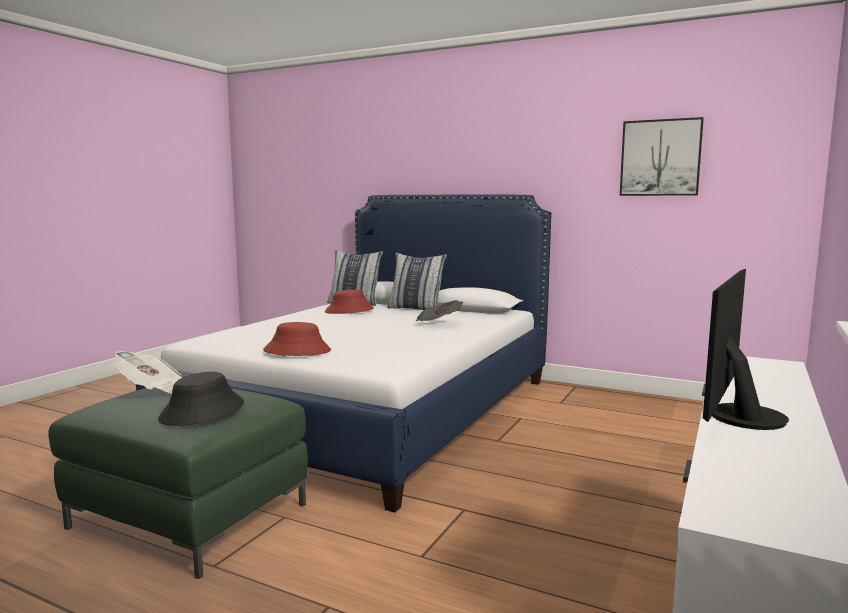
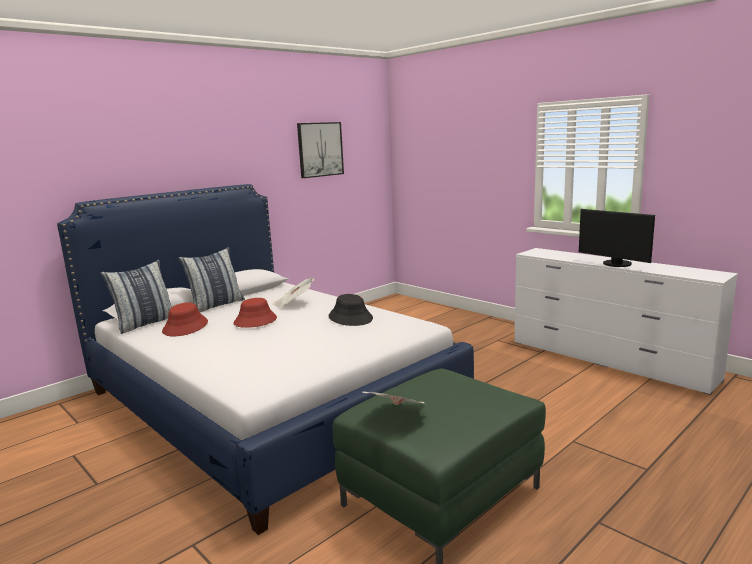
camera: 70 degrees left, 5 degrees up
black hat [158,372,244,426] -> black hat moved to [329,294,373,326]
red hat [263,322,331,356] -> red hat moved to [234,298,277,328]

